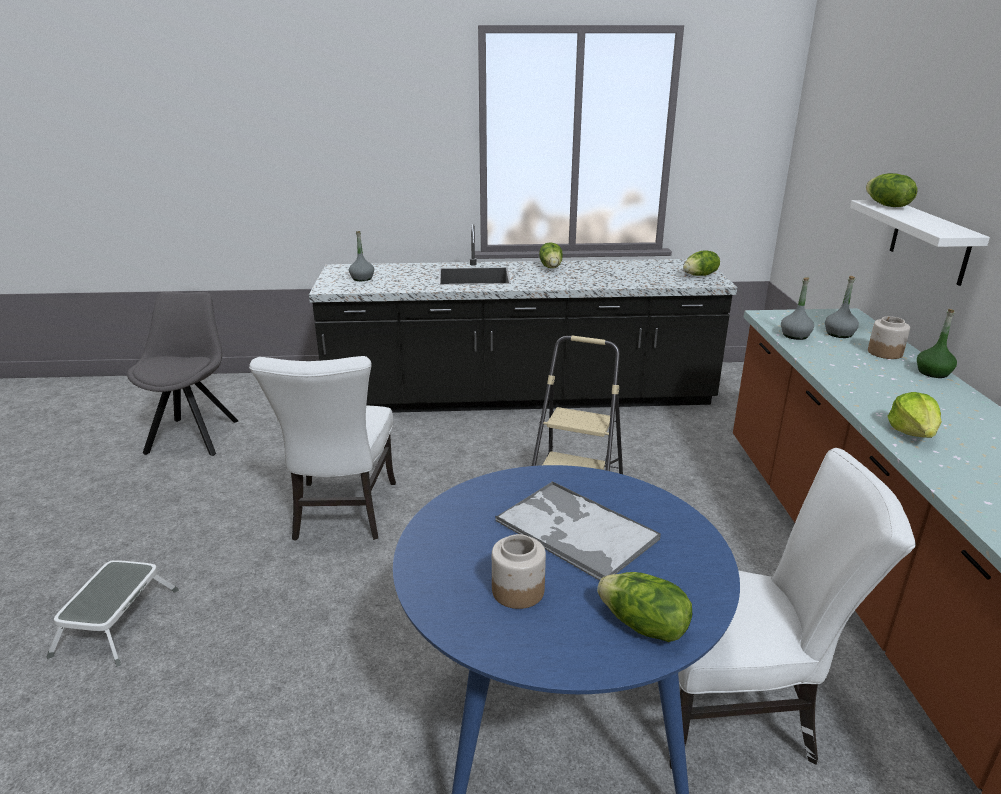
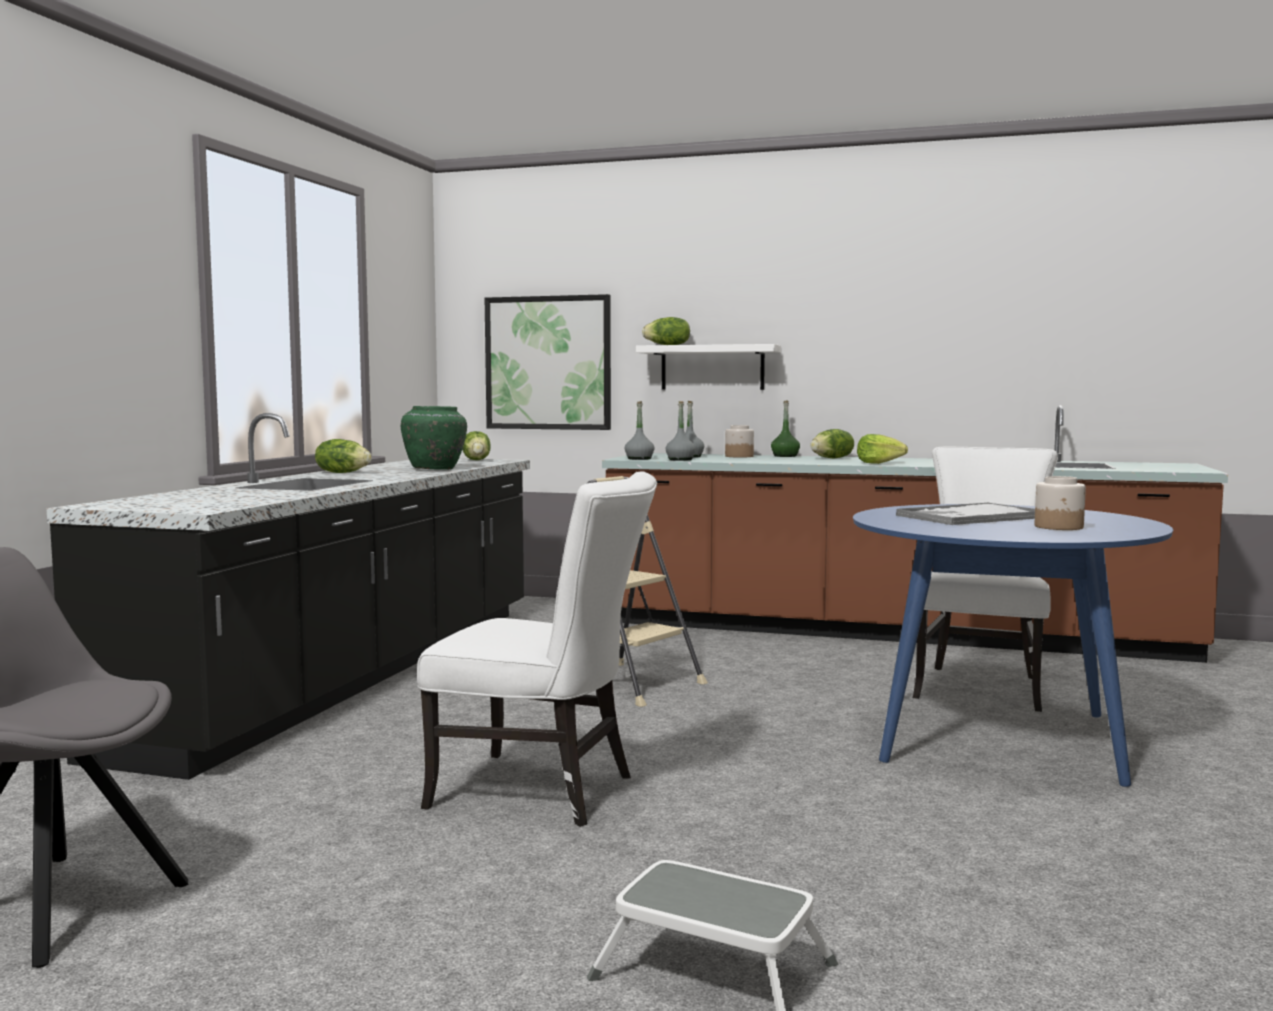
camera: 70 degrees left, 20 degrees down
grey bottle [349,231,374,281] -> grey bottle moved to [625,401,655,460]
lettuce [597,572,692,642] -> lettuce moved to [810,429,854,458]
none -> green vase [401,406,467,470]
none -> picture [485,294,611,430]

